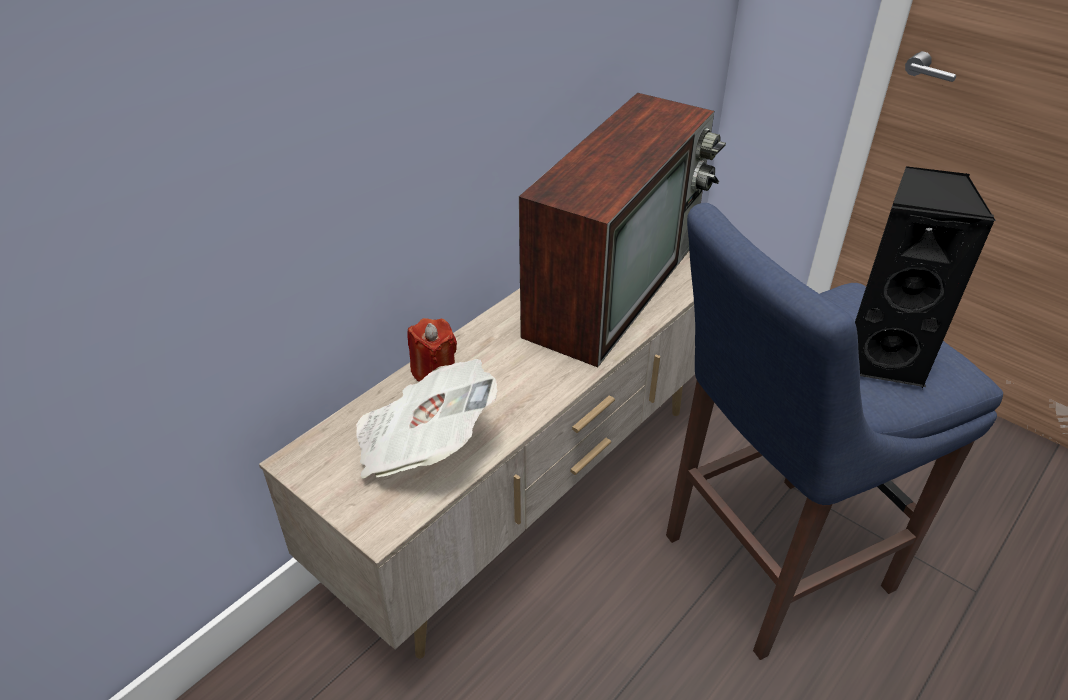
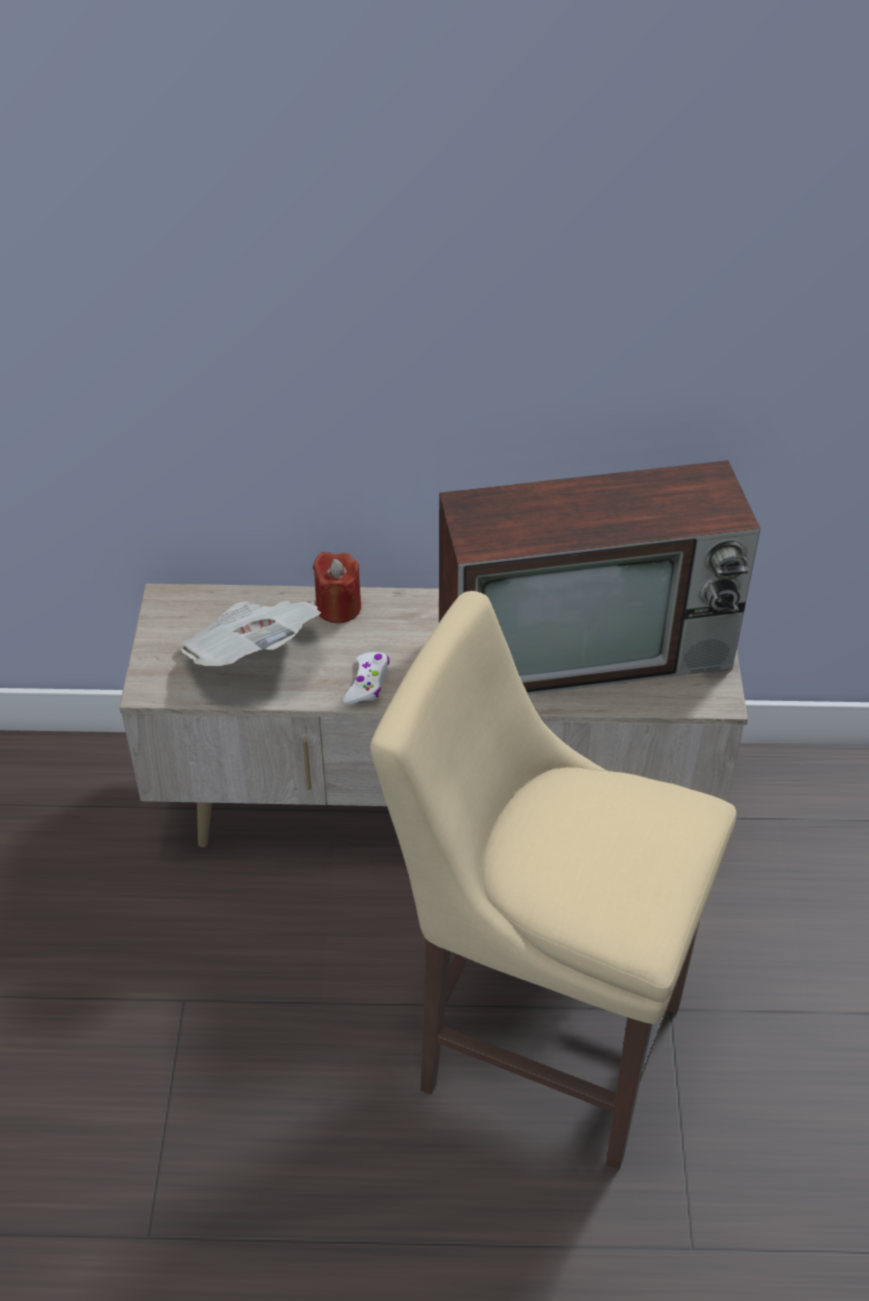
camera: 50 degrees right, 5 degrees up
blue stool [666,203,1003,660] -> beige stool [370,591,736,1170]
black speaker [855,166,996,389] -> none
none -> white game controller [343,652,390,705]

